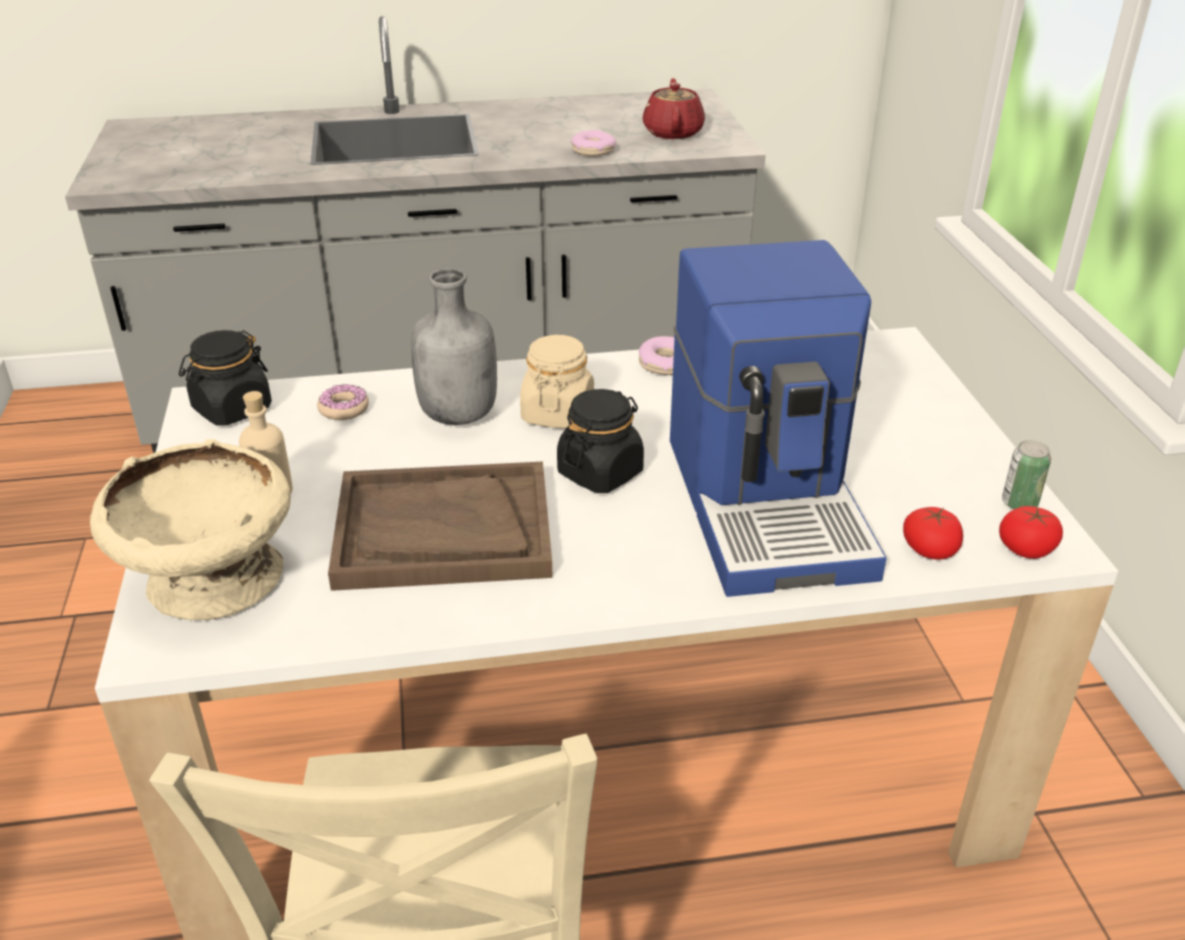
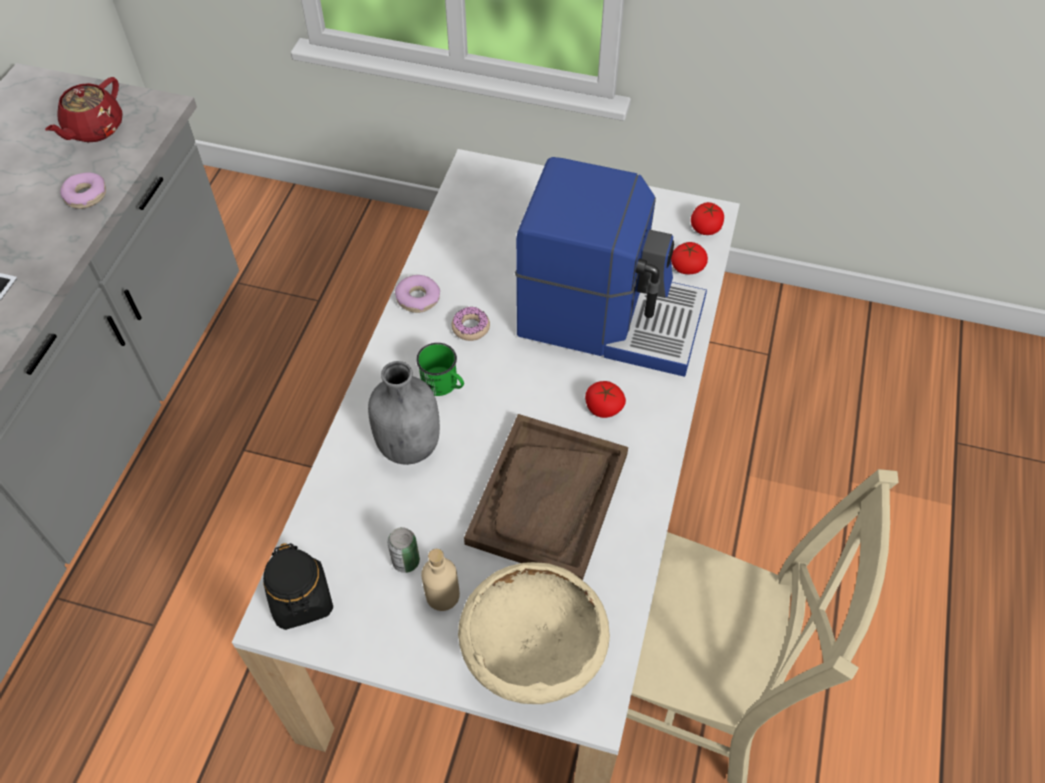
camera: 65 degrees left, 20 degrees up
donut [317,384,369,420] -> donut moved to [452,306,490,341]
beige jar [520,335,594,429] -> green mug [416,343,464,396]
black jar [557,389,644,493] -> none
red teapot [643,78,705,139] -> red teapot turned 90 degrees counterclockwise [45,77,123,142]
can [1002,440,1051,509] -> can moved to [387,527,420,573]
none -> tomato [585,381,626,418]

